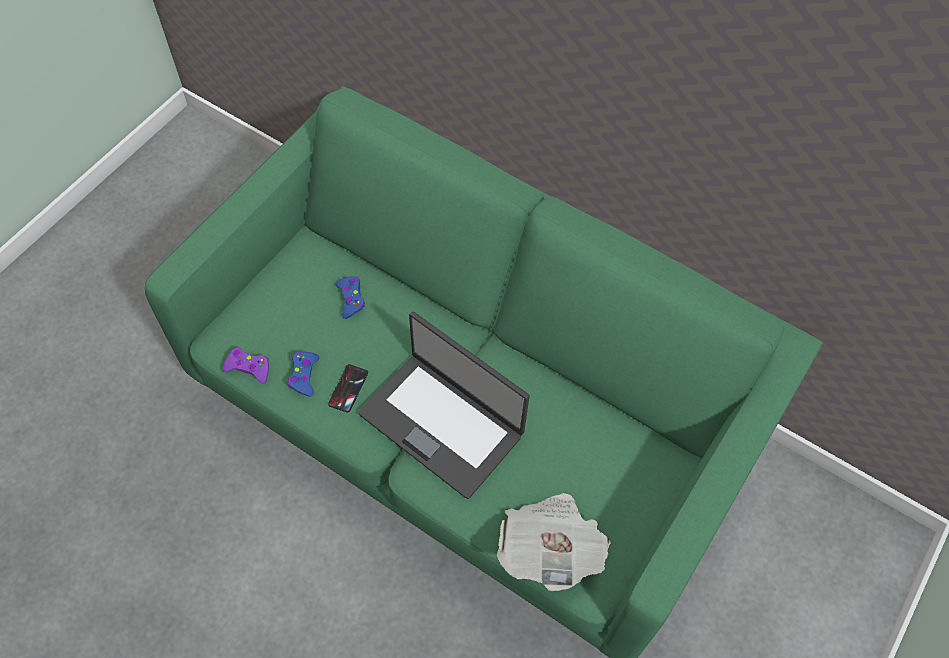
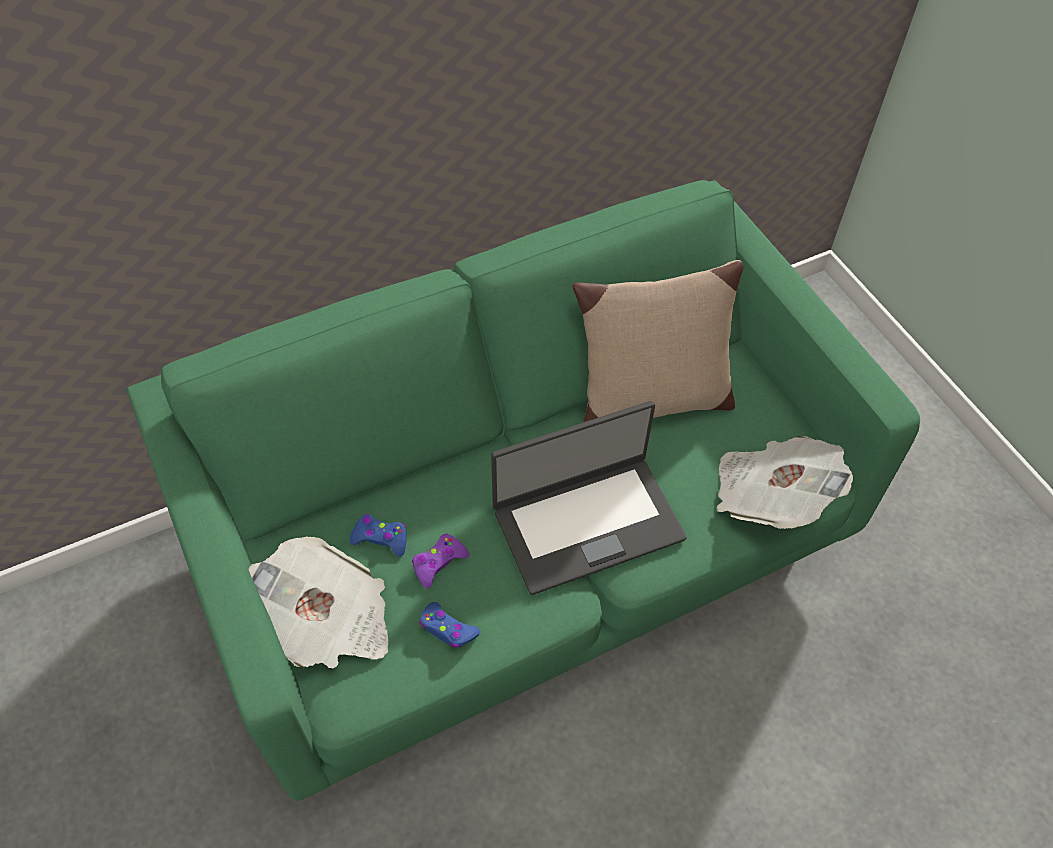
camera: 60 degrees left, 5 degrees down
purple game controller [223,348,269,384] -> purple game controller moved to [412,534,469,588]
phone [328,364,368,413] -> none
none -> newspaper [249,536,388,669]
none -> beige pillow [573,260,743,422]

